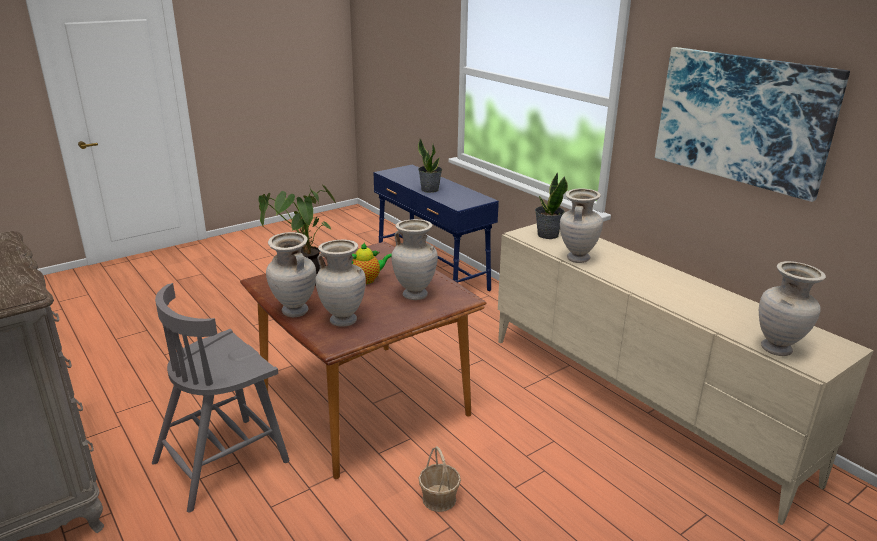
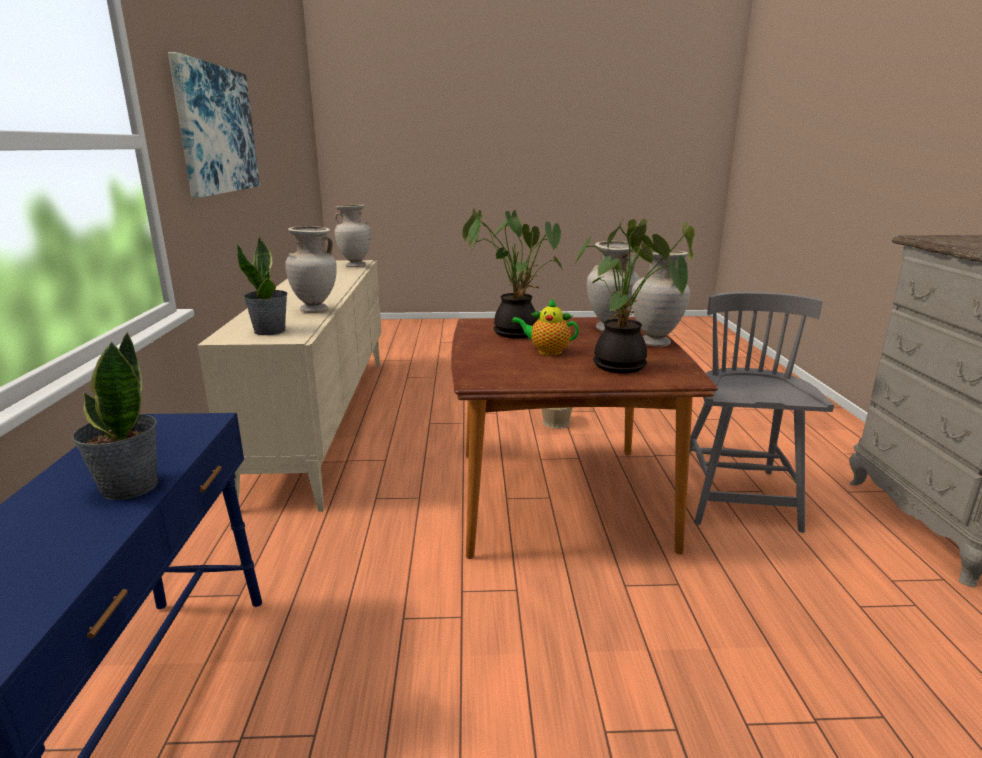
camera: 145 degrees left, 5 degrees down
grey chair [152,283,290,512] -> grey chair turned 75 degrees counterclockwise [689,292,834,533]
beige vase [391,219,438,300] -> potted plant [462,209,562,338]

